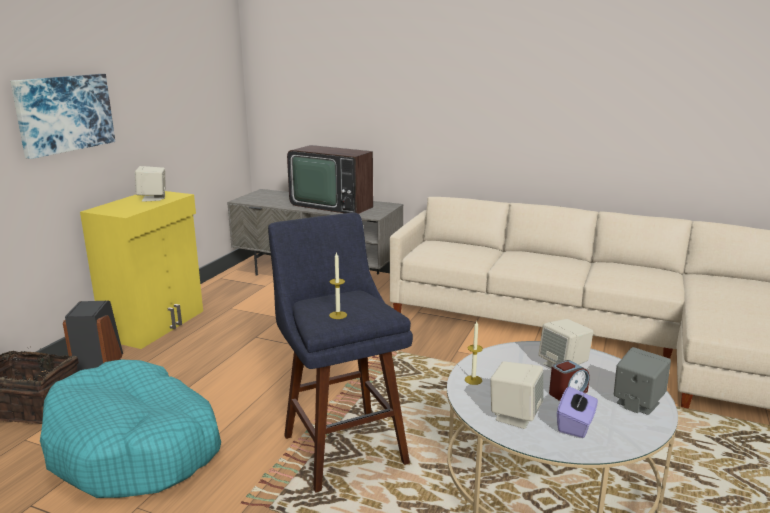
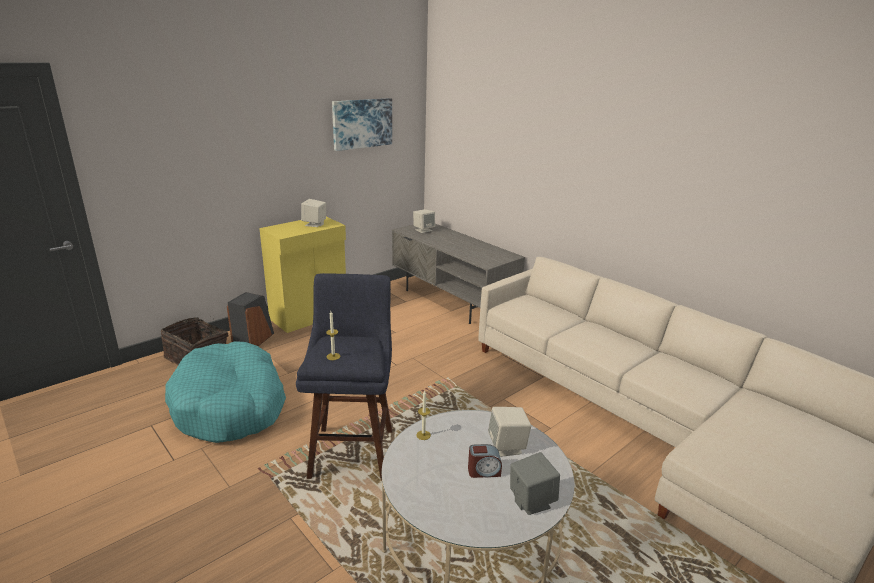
camera: 25 degrees right, 5 degrees up
picture [10,74,115,159] -> picture moved to [332,98,392,151]
television [287,145,373,214] -> none
beige speaker [490,361,543,429] -> beige speaker moved to [413,209,435,233]
purple tissue box [557,386,598,438] -> none

